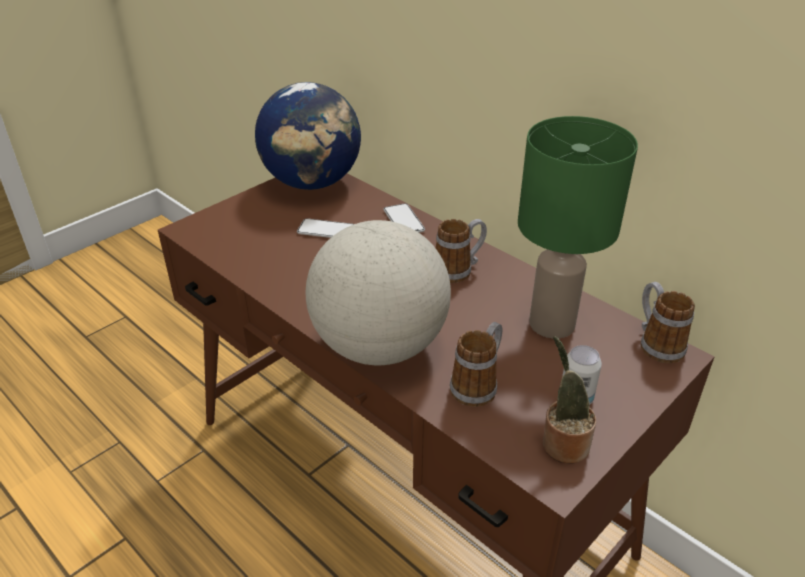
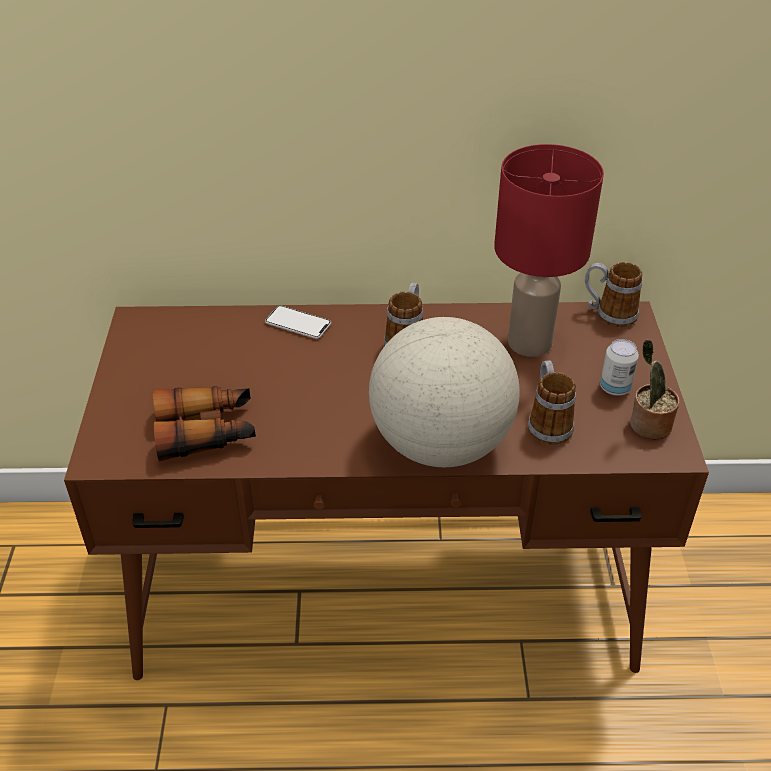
camera: 45 degrees left, 5 degrees up
globe [255,82,361,190] -> none
phone [297,218,354,238] -> none
green table lamp [518,116,638,338] -> red table lamp [494,144,604,357]
none -> binoculars [153,386,256,462]

